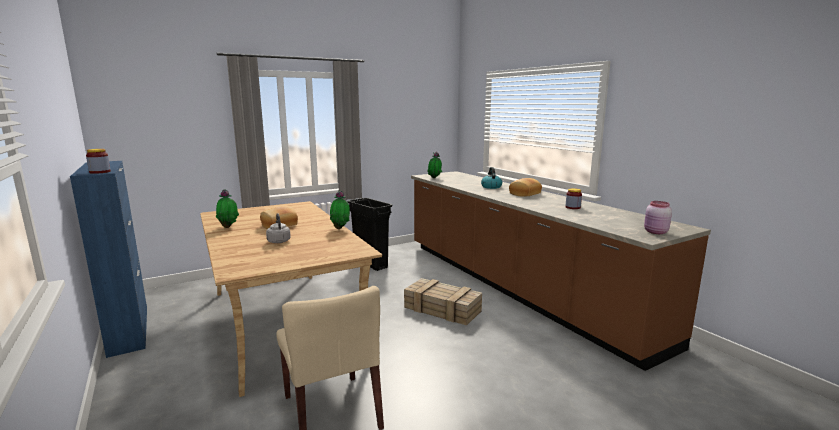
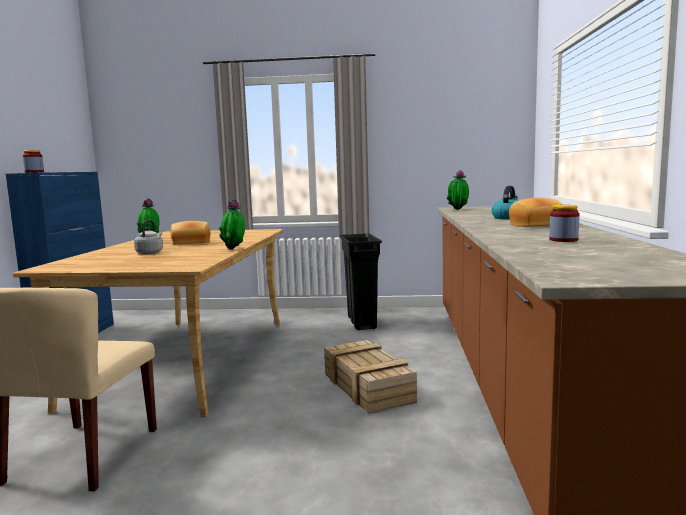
camera: 35 degrees right, 5 degrees down
pink jar [644,201,672,234] -> none

